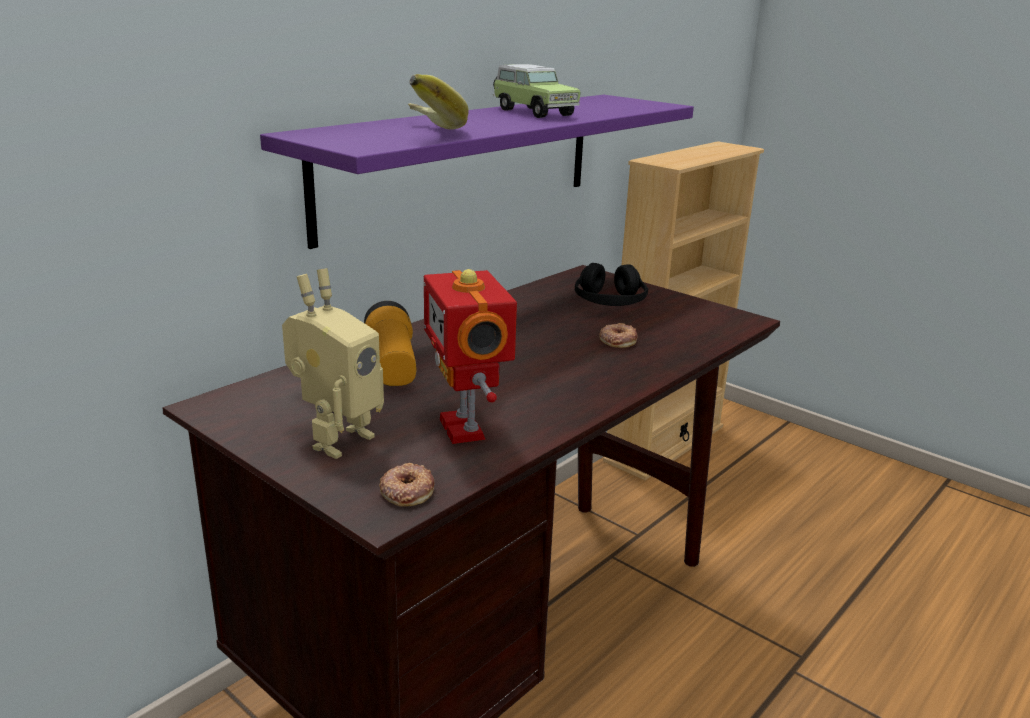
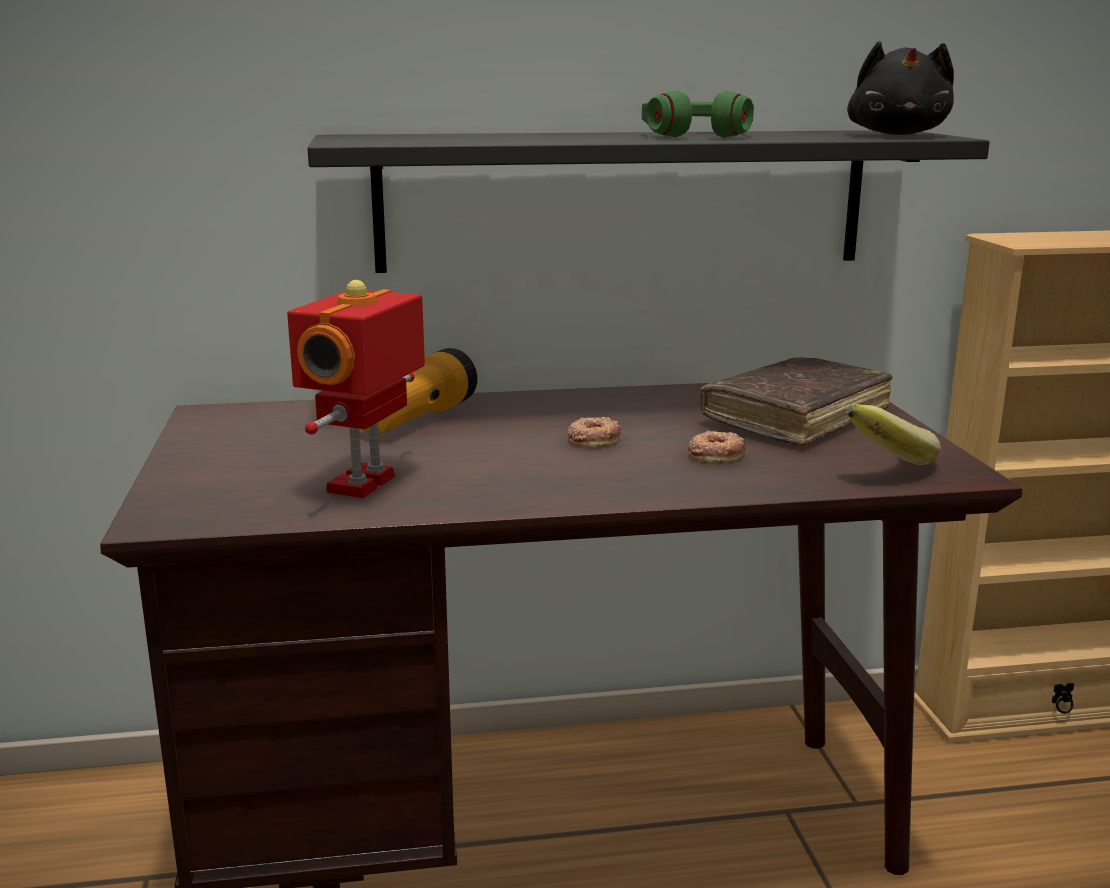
camera: 40 degrees right, 5 degrees down
purple shelf [260,95,694,249] -> black shelf [308,130,990,273]
toy robot [282,268,384,459] -> none
donut [379,463,435,507] -> donut moved to [567,417,621,448]
banana [408,74,469,130] -> banana moved to [846,404,941,465]
toy car [492,64,581,118] -> green headphones [642,91,754,137]
black headphones [575,263,648,306] -> brown book [700,357,893,446]
none -> black plush toy [847,41,954,135]

